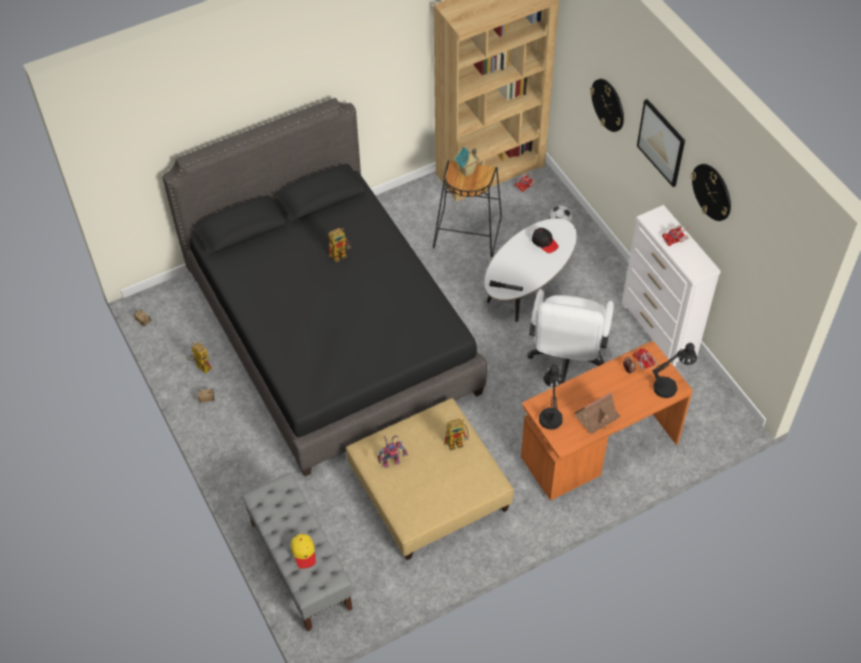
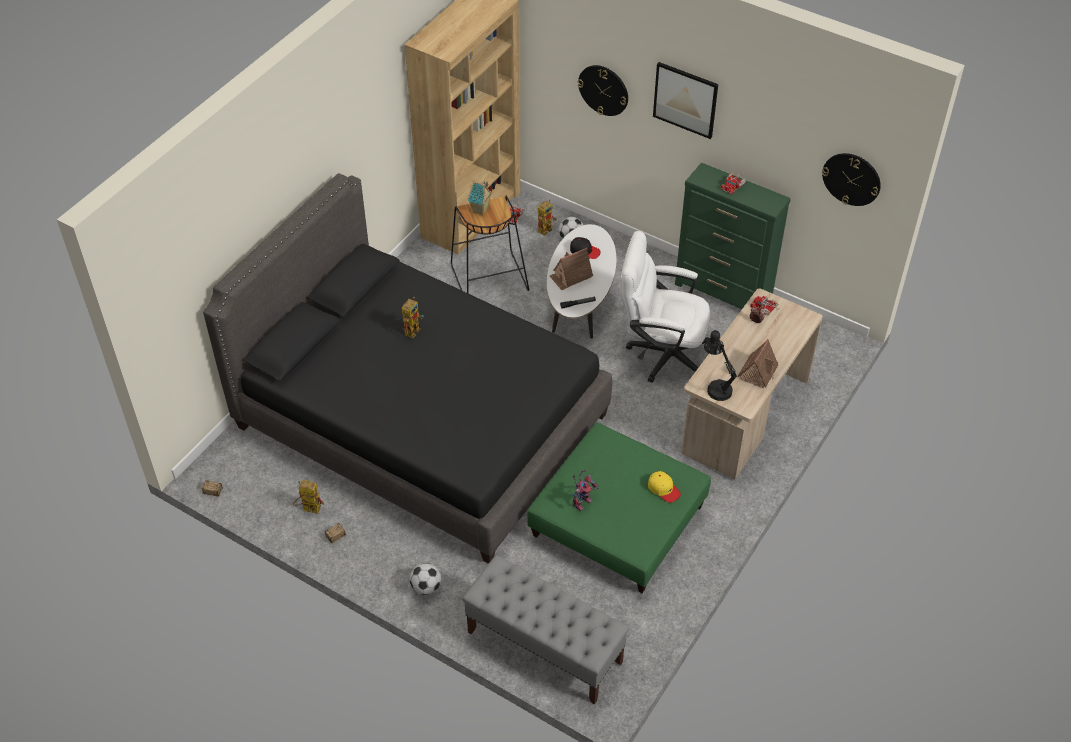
camera: 30 degrees left, 5 degrees down
yellow cap [291,534,316,569] -> yellow cap moved to [648,471,681,503]
beige ottoman [346,398,514,560] -> green ottoman [527,422,711,593]
toy robot [444,419,469,451] -> toy robot moved to [538,200,556,236]
orange desk [521,341,693,501] -> beige desk [681,288,823,479]
white office chair [528,289,614,384] -> white office chair turned 120 degrees clockwise [621,231,710,383]
white dresser [622,205,721,367] -> green dresser [675,162,791,309]
black table lamp [653,343,697,398] -> none
wall clock [691,164,731,221] -> wall clock moved to [822,153,881,206]
none -> football [410,563,441,595]
none -> toy house [550,248,593,290]

